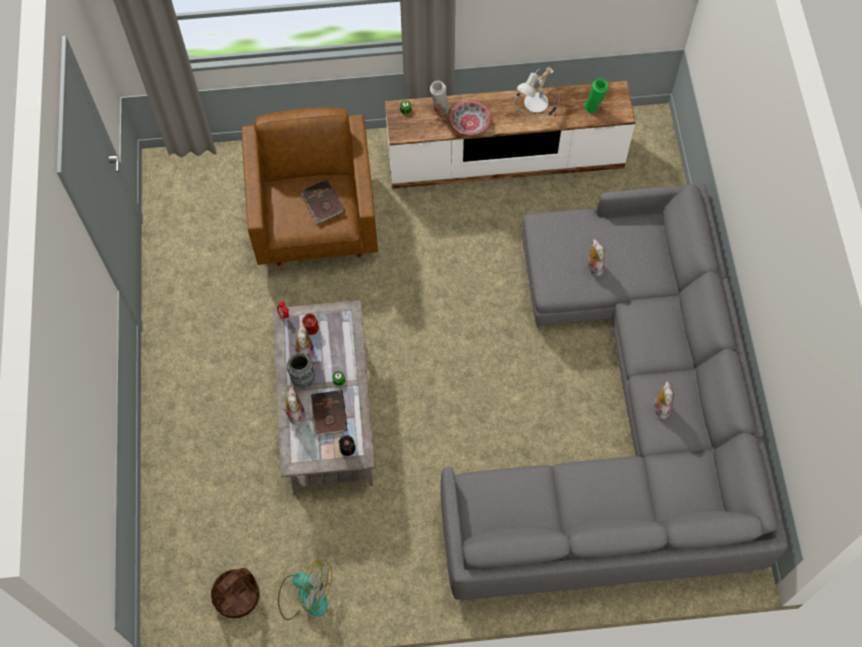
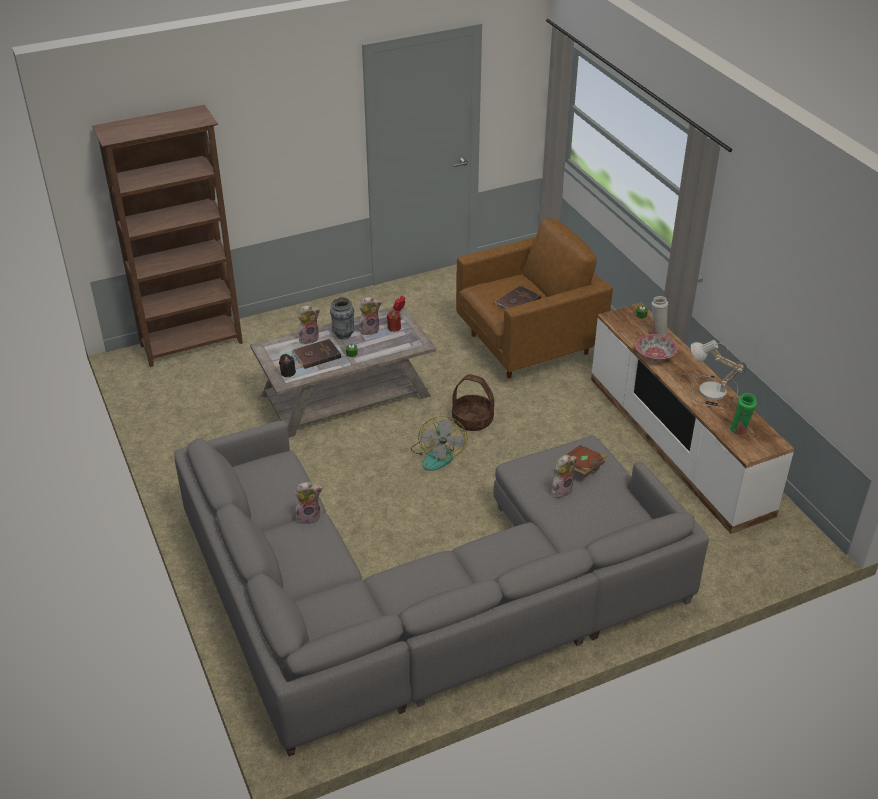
camera: 70 degrees right, 25 degrees down
basket [211,568,260,619] -> basket moved to [452,374,494,431]
fan [278,559,332,620] -> fan moved to [411,416,468,471]
plush toy [654,380,674,419] -> plush toy moved to [295,482,323,524]
none -> brown bookcase [92,105,243,367]
none -> brown book [566,445,607,477]

